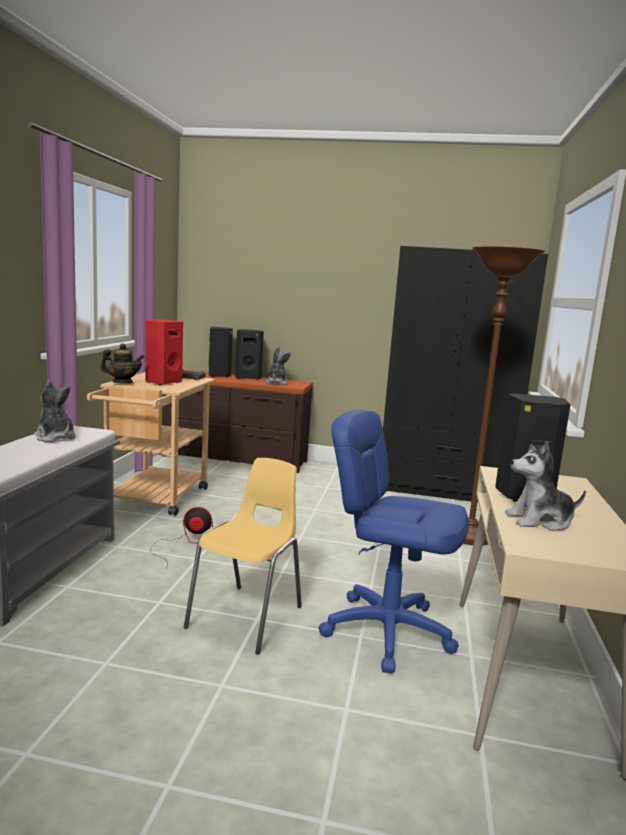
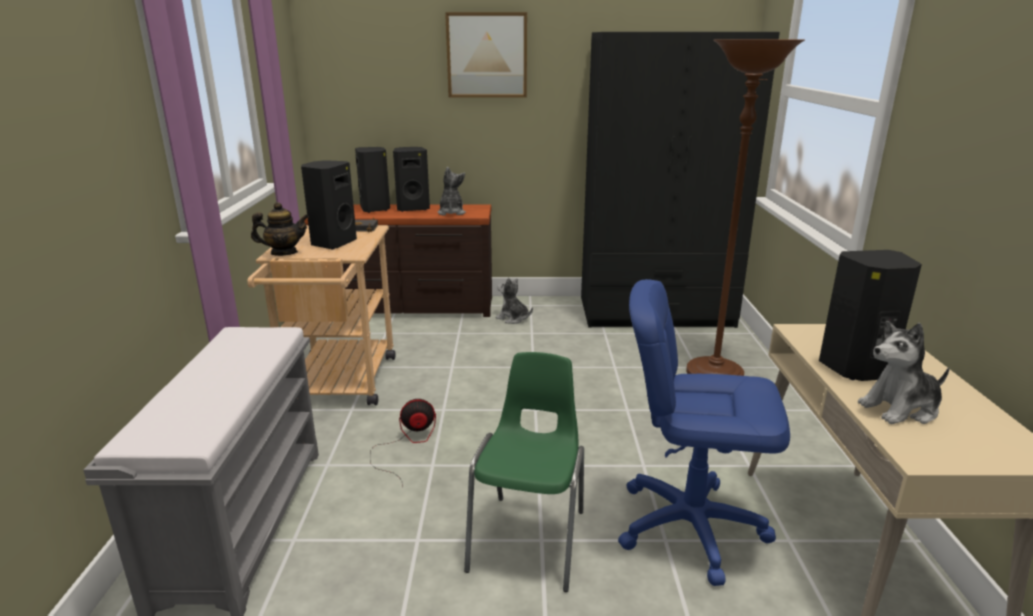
camera: 10 degrees left, 10 degrees up
plush toy [34,380,76,442] -> plush toy moved to [496,277,533,324]
red speaker [145,319,183,385] -> black speaker [301,160,357,249]
yellow chair [184,458,302,655] -> green chair [464,352,584,592]
none -> picture [445,12,527,98]

